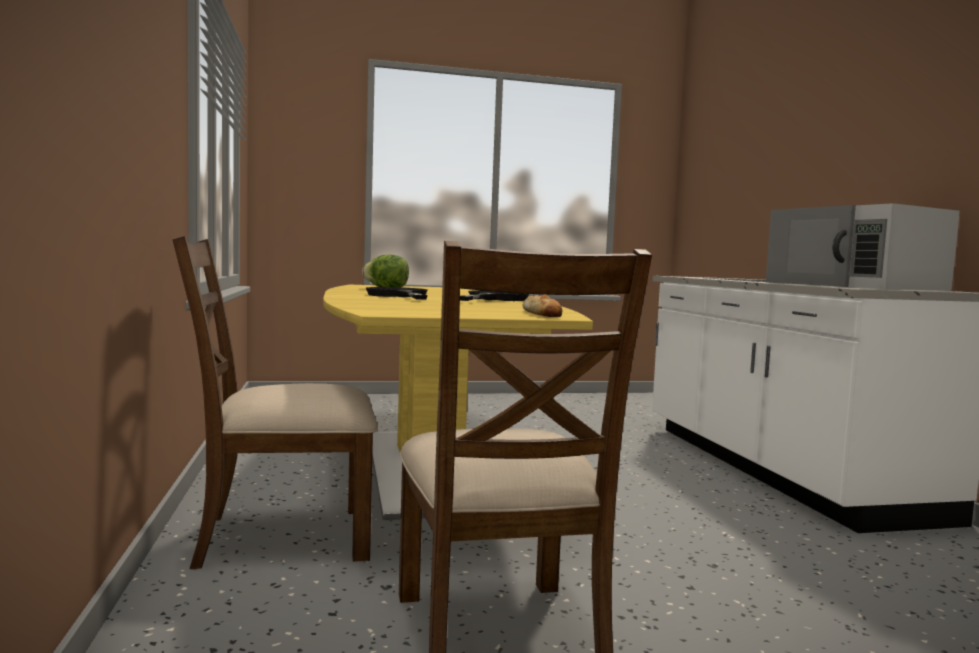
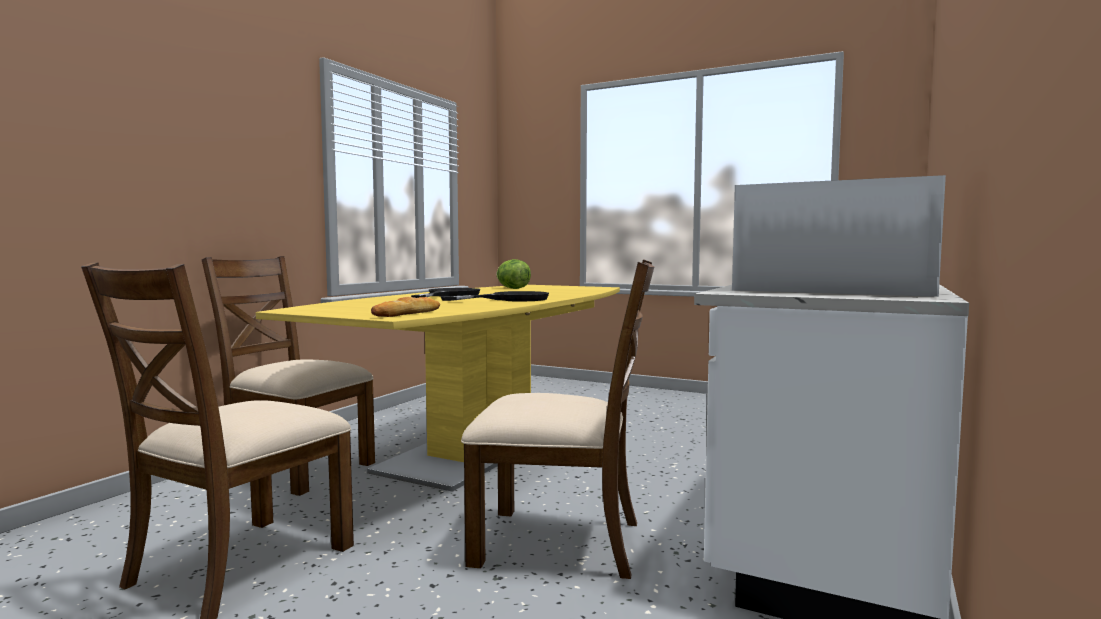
camera: 40 degrees right, 0 degrees up
white microwave [766,203,960,291] -> white microwave turned 105 degrees clockwise [732,175,946,297]
none -> brown chair [461,260,655,579]

